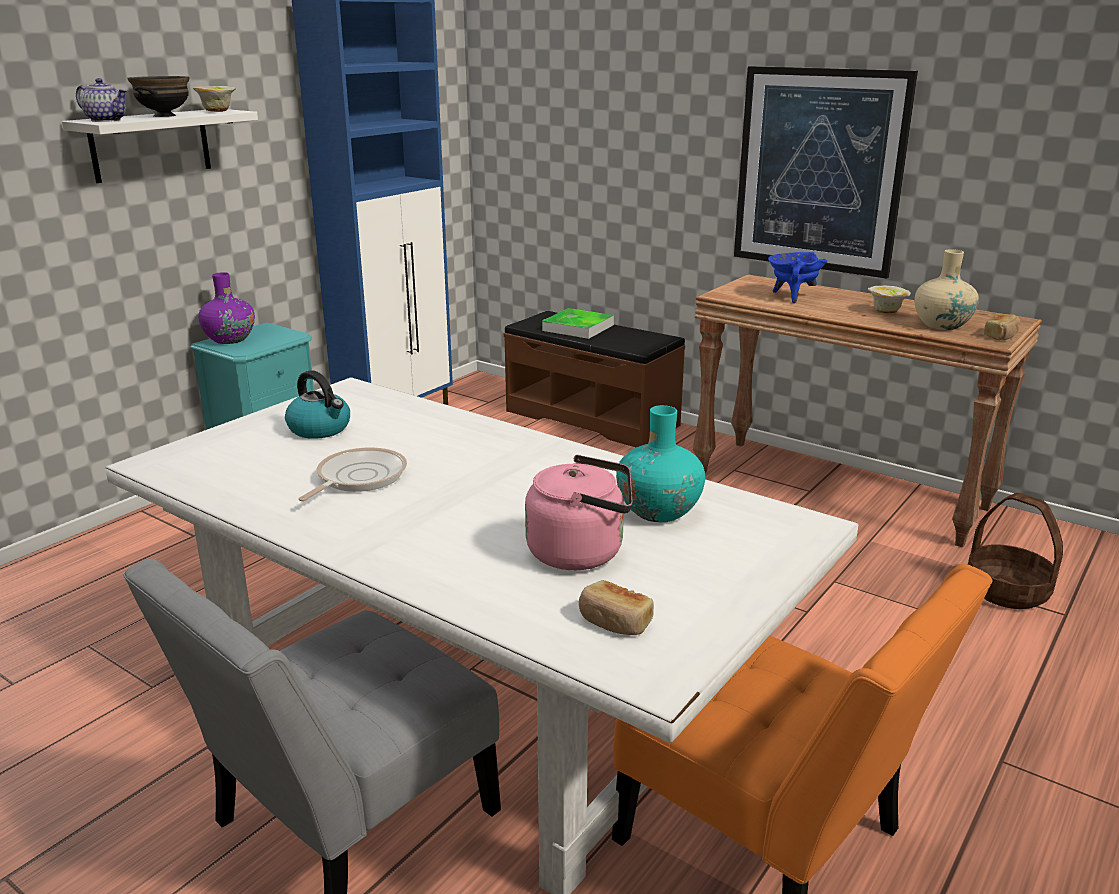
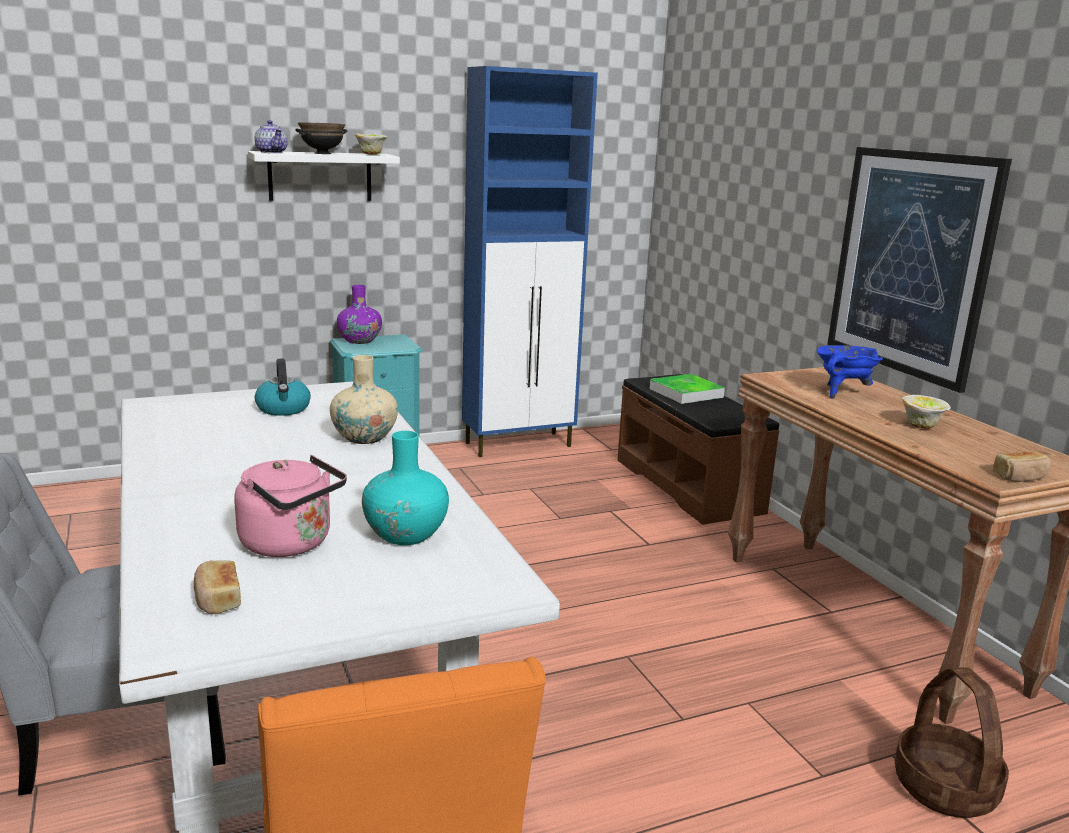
camera: 30 degrees right, 5 degrees down
frying pan [298,447,407,501] -> none
beige vase [914,249,979,330] -> beige vase moved to [330,355,398,444]

